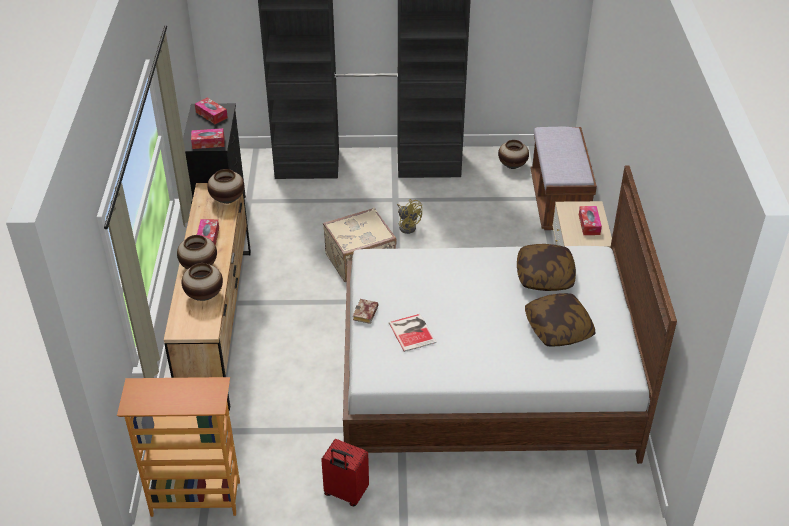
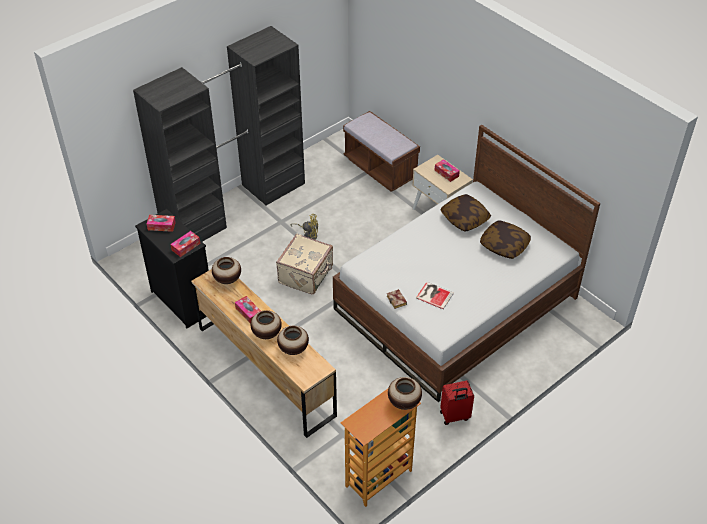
camera: 40 degrees left, 5 degrees up
vase [498,140,529,169] -> vase moved to [388,377,422,410]

